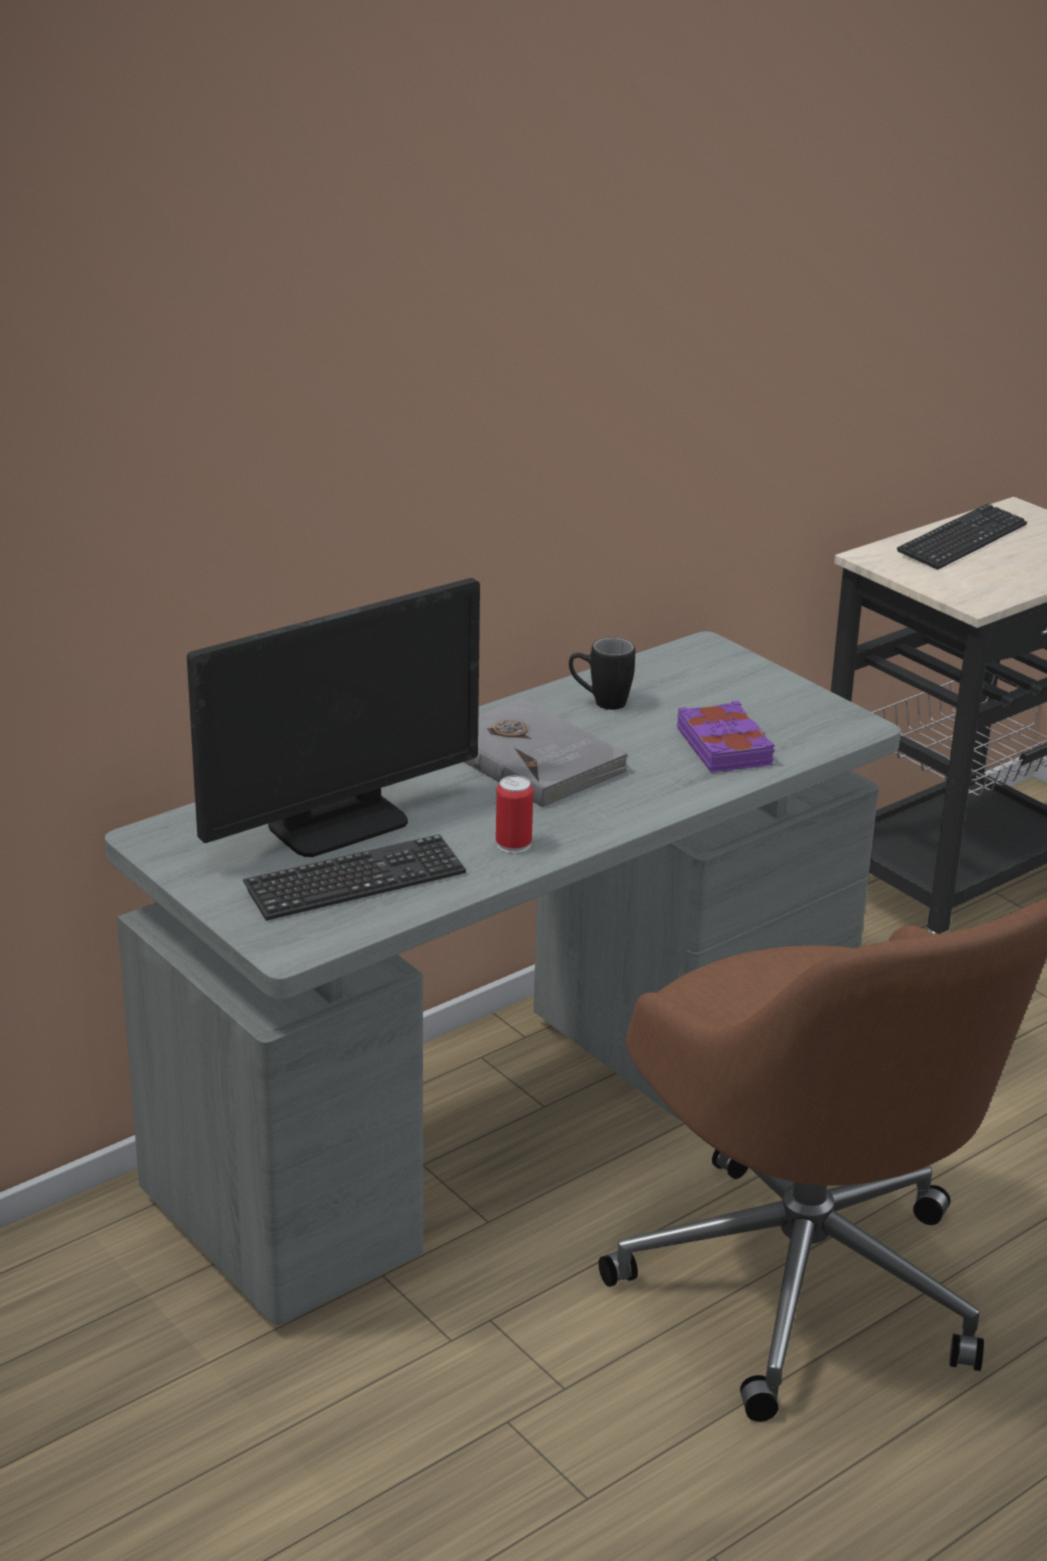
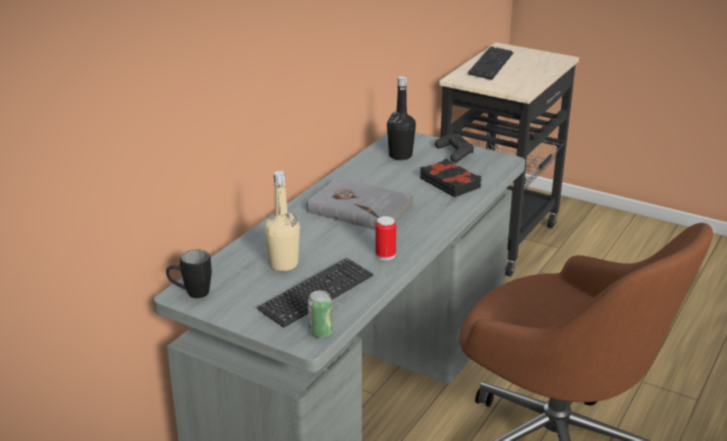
camera: 20 degrees left, 0 degrees up
monitor [187,578,480,857] -> beige bottle [264,171,300,271]
black mug [569,638,635,710] -> black mug moved to [166,249,212,298]
purple book [677,701,775,773] -> black book [420,158,481,197]
none -> can [308,290,332,338]
none -> black bottle [387,76,416,160]
none -> black game controller [435,133,474,163]

